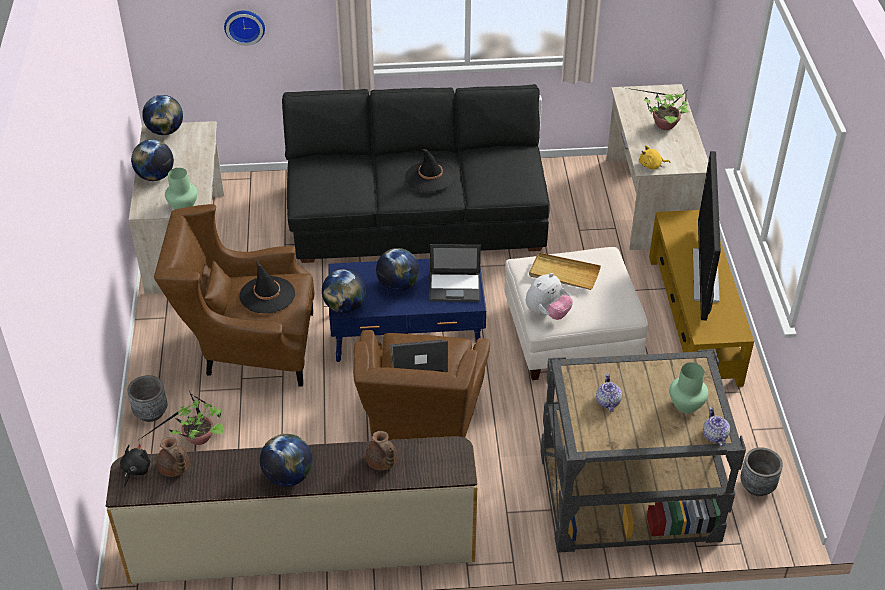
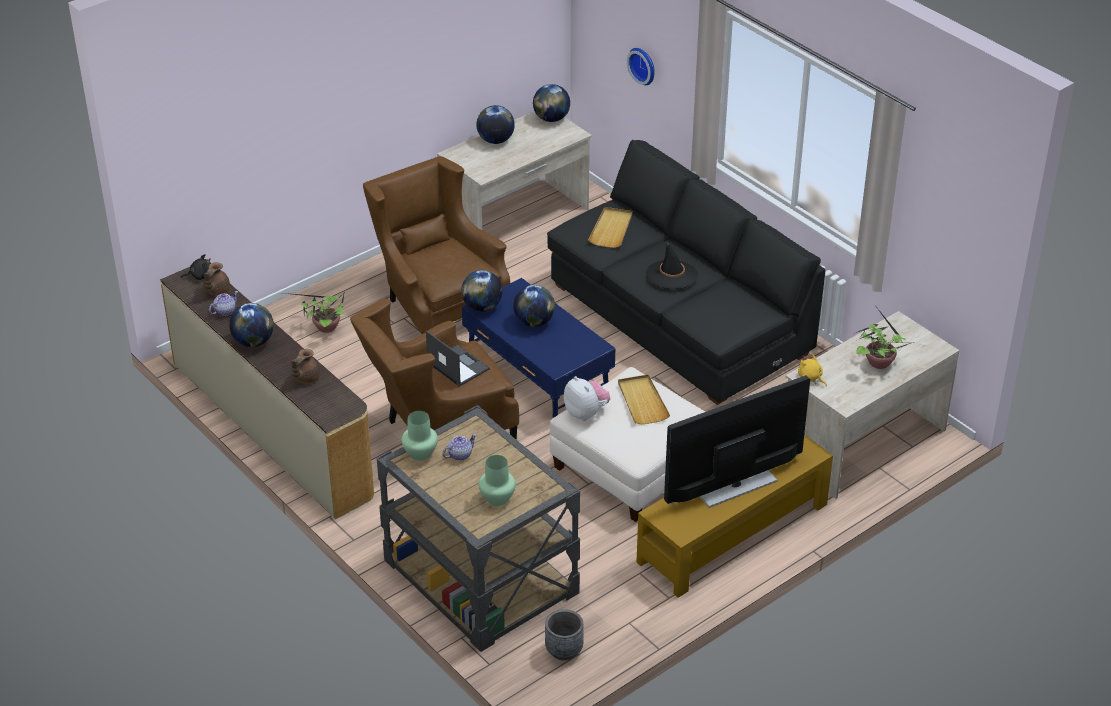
camera: 55 degrees right, 5 degrees down
grey planter [127,375,167,422] -> none
green vase [165,168,197,209] -> green vase moved to [402,411,438,461]
black hat [239,261,295,313] -> none
laptop [429,244,481,302] -> none
plush toy [526,273,573,320] -> plush toy turned 135 degrees counterclockwise [564,376,610,421]
teapot [703,407,730,446] -> teapot moved to [209,291,238,316]
none -> beige tray [588,207,632,248]

